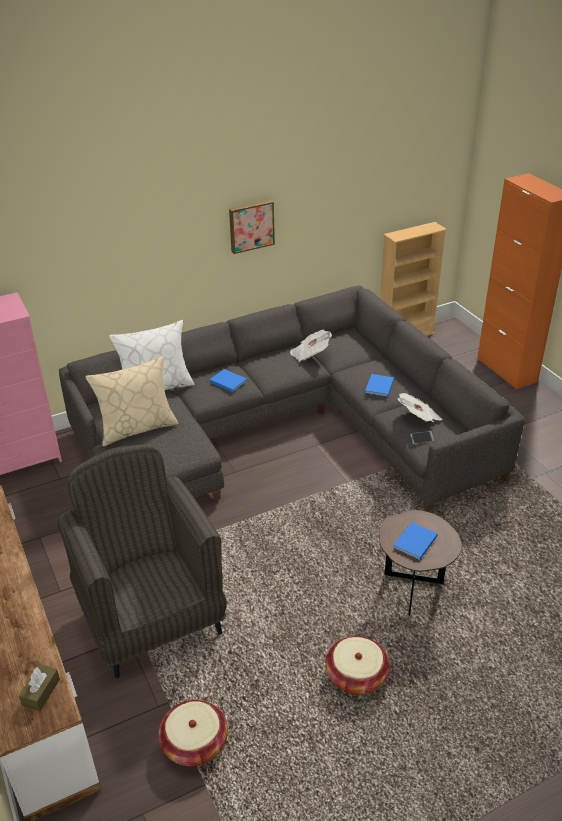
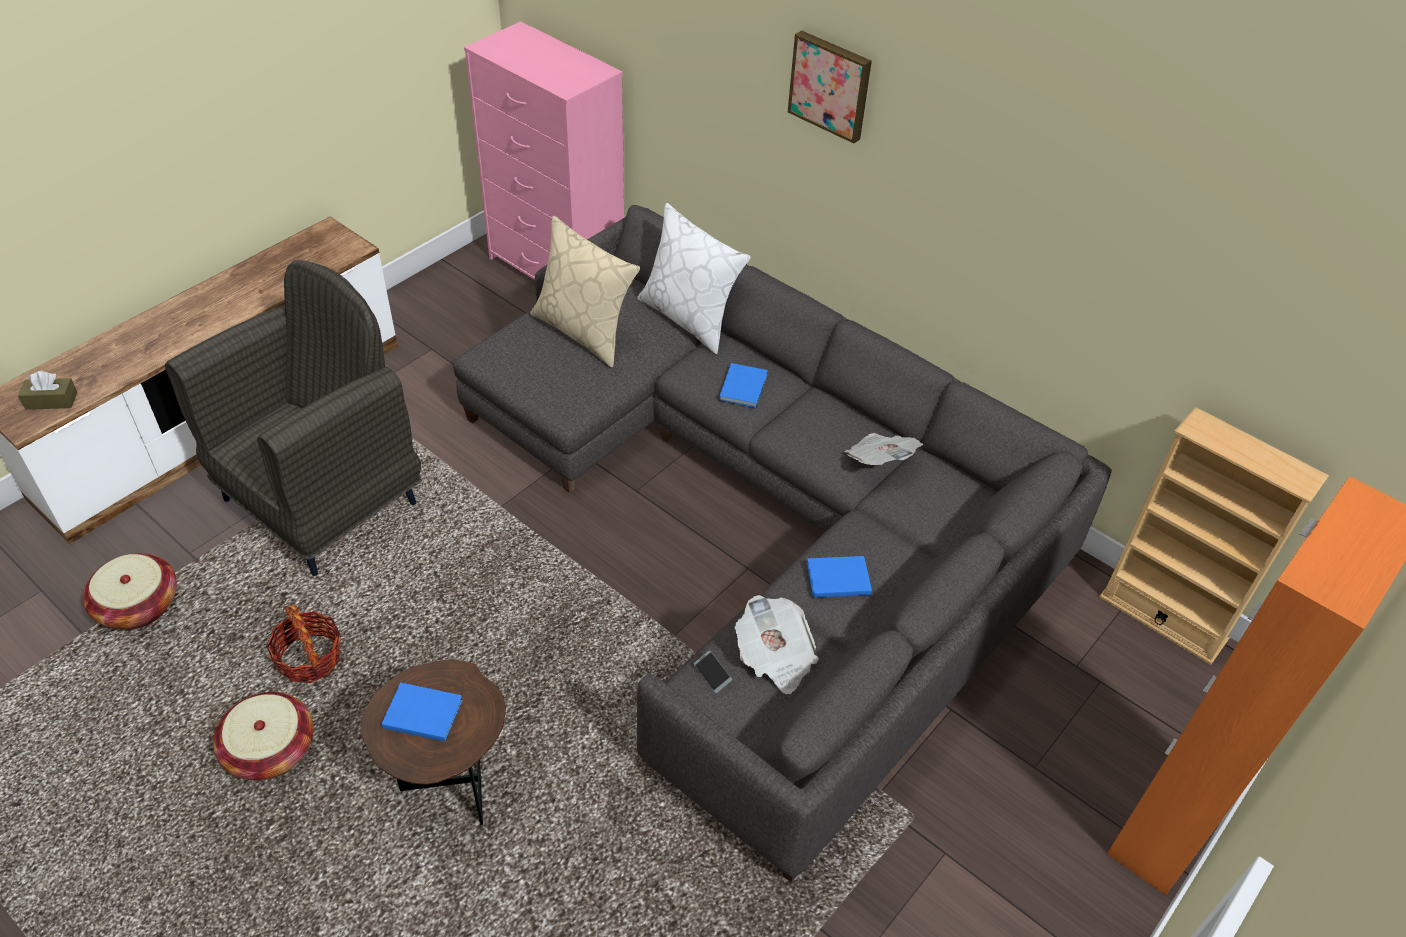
camera: 65 degrees right, 10 degrees up
picture [229,200,275,254] -> picture moved to [788,30,872,144]
none -> basket [266,605,341,683]

